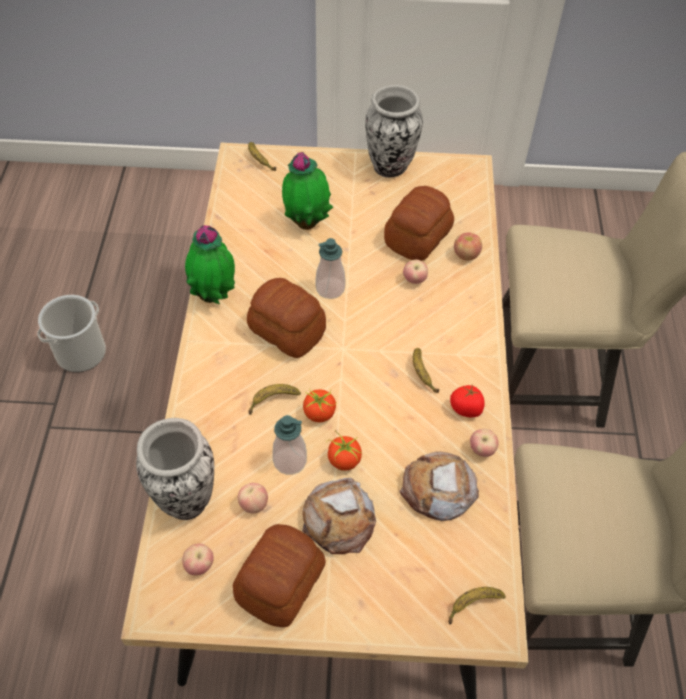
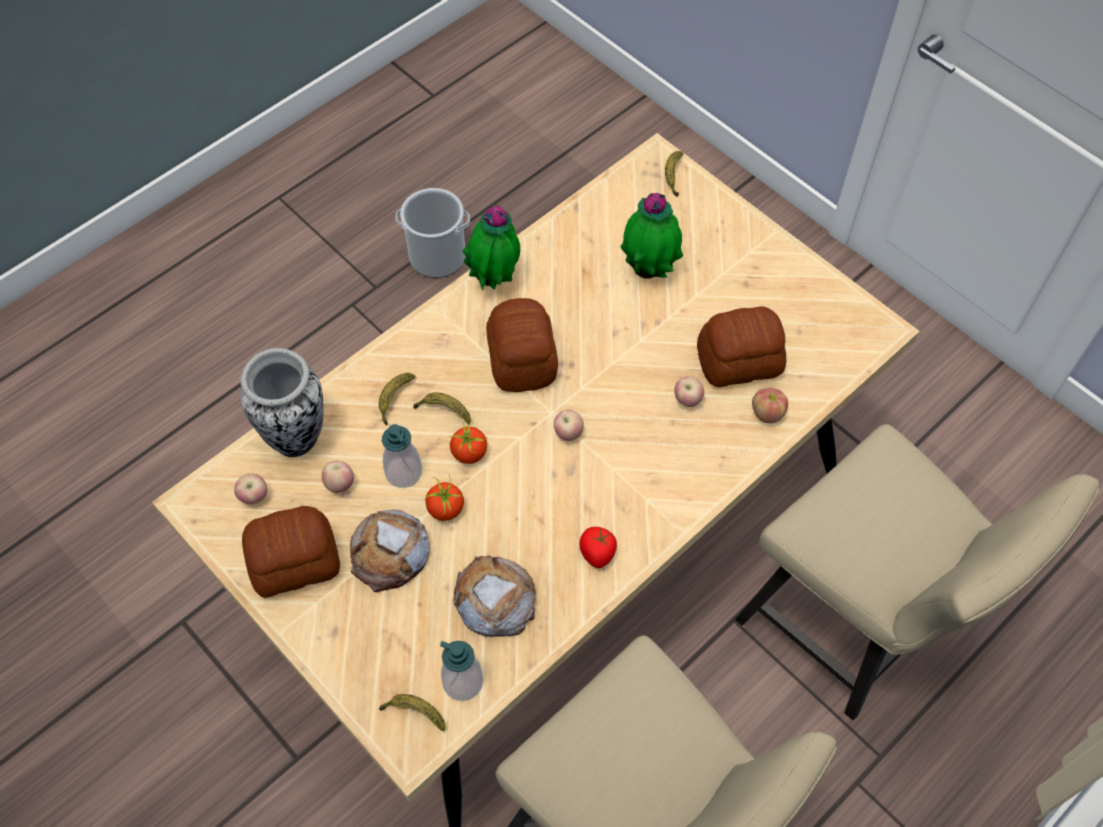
camera: 45 degrees right, 5 degrees up
soap dispenser [316,238,345,299] -> soap dispenser moved to [440,641,483,701]
vase [365,85,423,178] -> none
banana [413,348,439,393] -> banana moved to [379,373,416,425]
apple [470,429,499,457] -> apple moved to [554,409,584,441]

